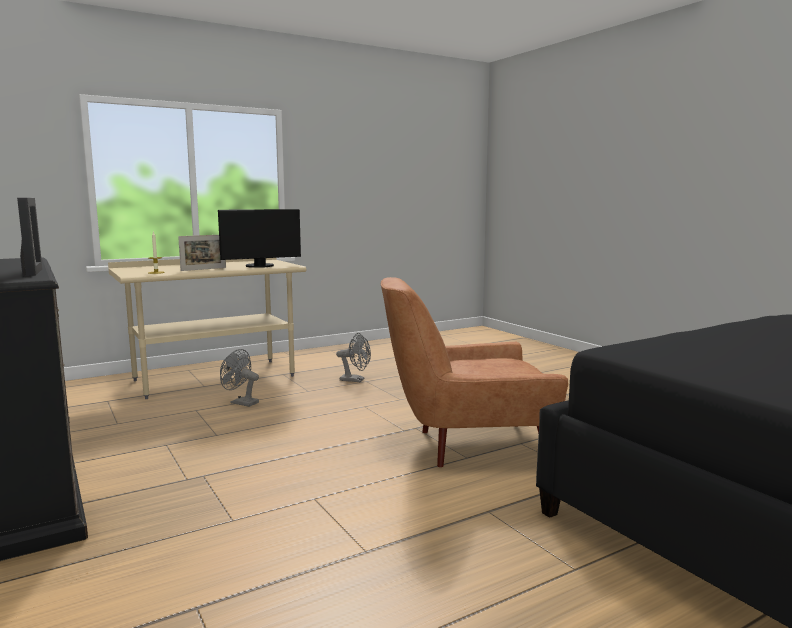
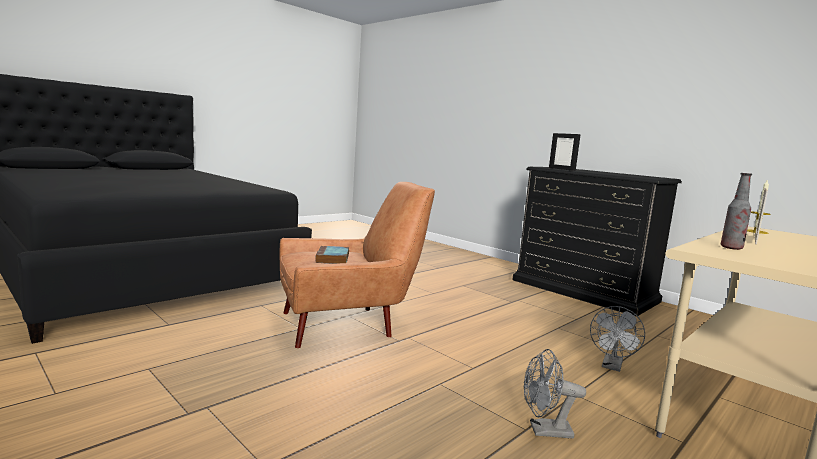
camera: 165 degrees right, 0 degrees up
monitor [218,209,301,268] -> bottle [721,173,752,250]
grey fan [220,349,259,407] -> grey fan turned 105 degrees clockwise [590,306,645,372]
none -> book [316,246,349,264]

